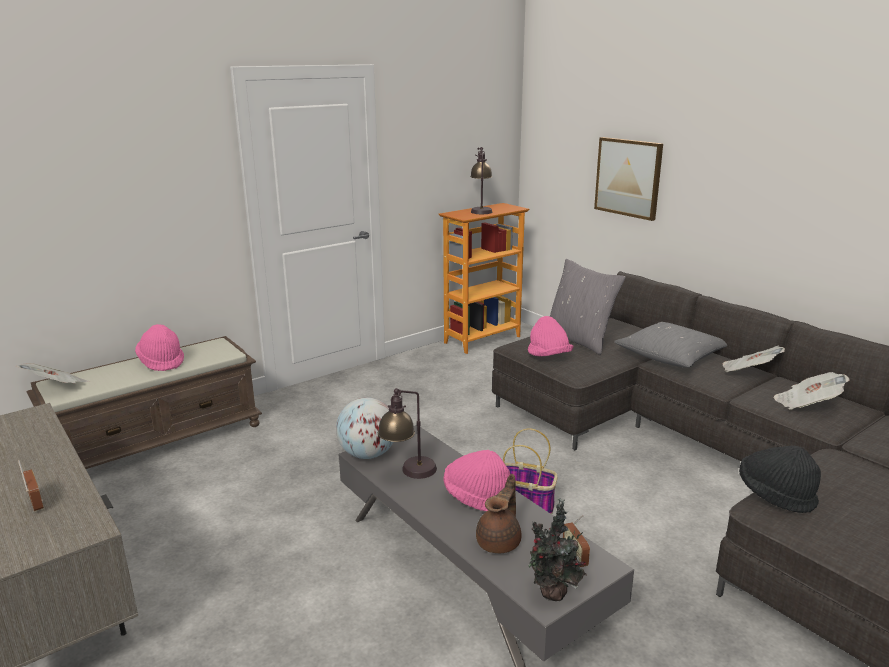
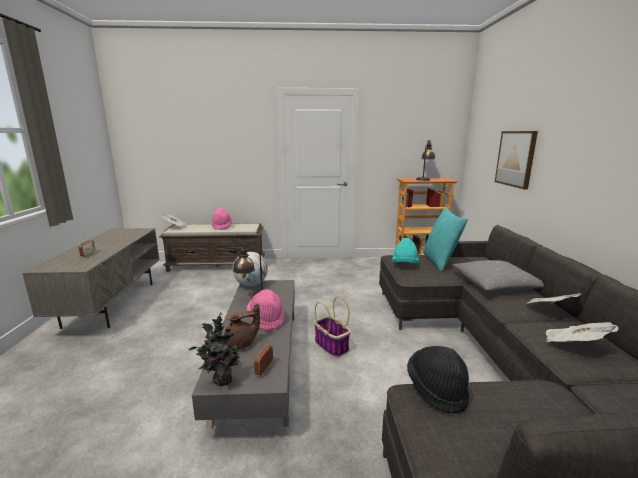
camera: 35 degrees right, 5 degrees down
pink hat [528,316,573,356] -> turquoise hat [392,238,419,264]
grey pillow [550,259,626,355] -> turquoise pillow [423,207,468,272]

